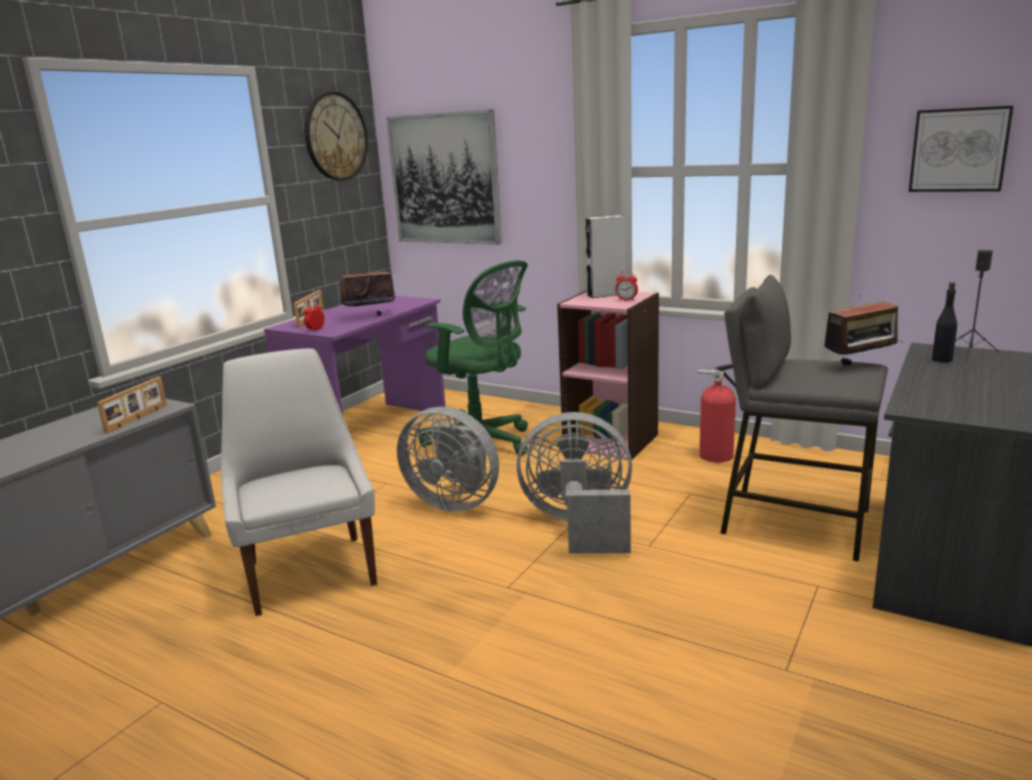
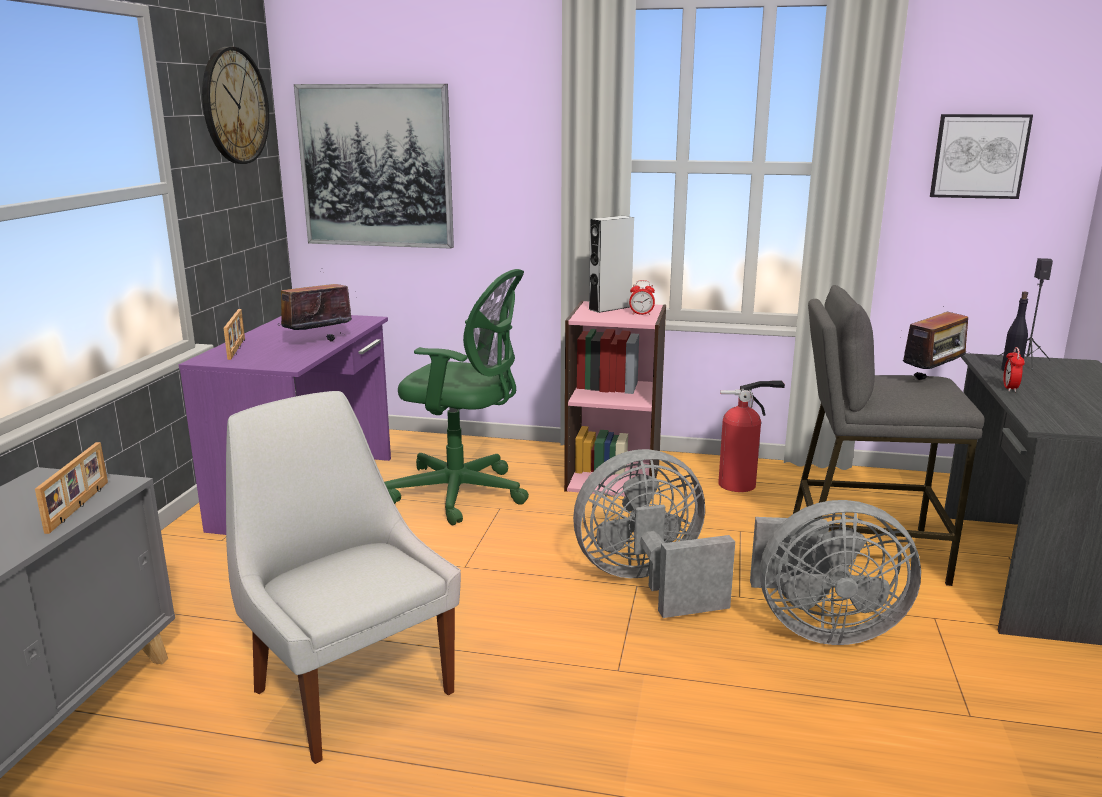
camera: 20 degrees left, 0 degrees up
alarm clock [304,301,325,332] -> alarm clock moved to [1003,347,1025,392]
grey fan [397,407,499,512] -> grey fan moved to [750,500,921,645]

